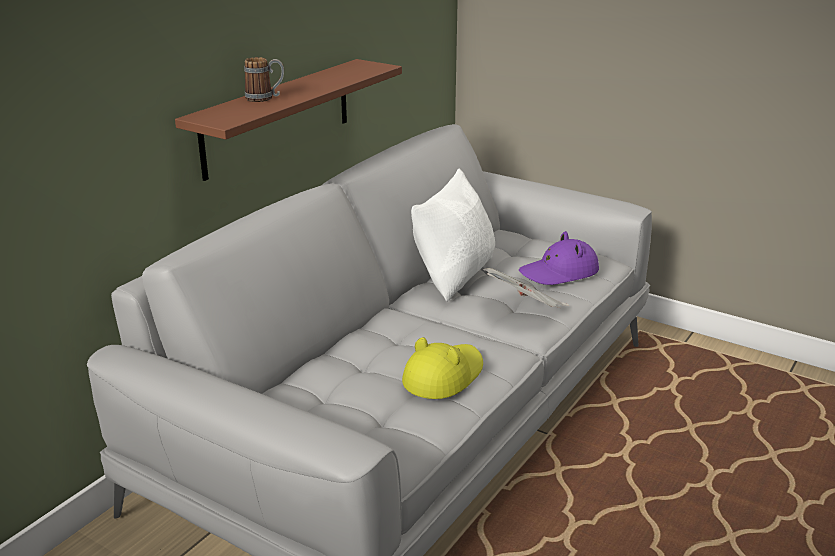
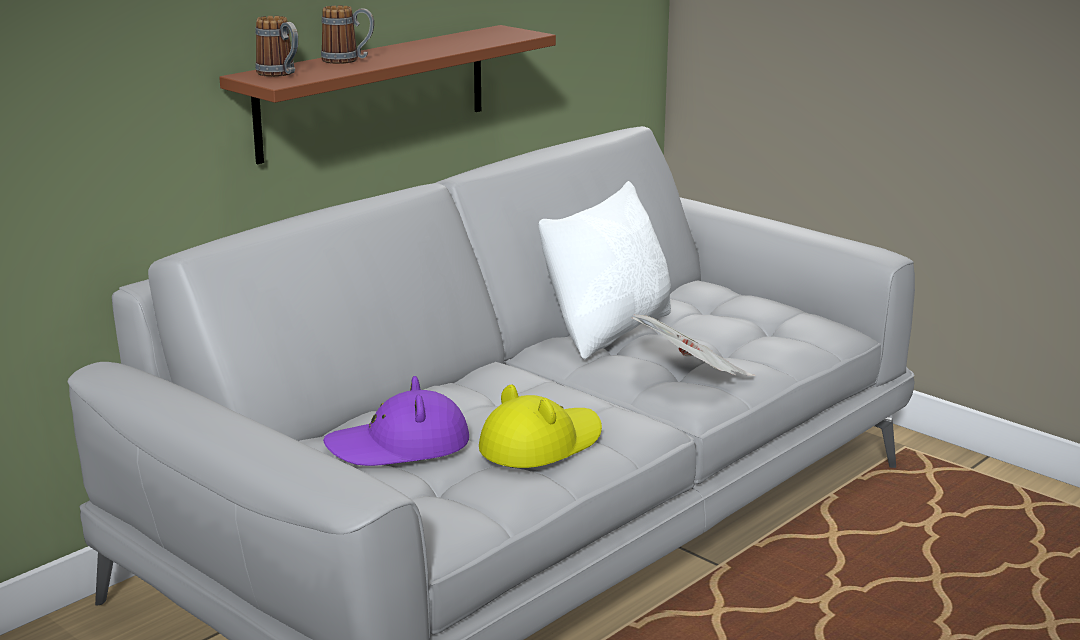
camera: 10 degrees right, 5 degrees down
purple hat [519,231,599,285] -> purple hat moved to [323,376,469,466]
none -> mug [256,16,298,77]

